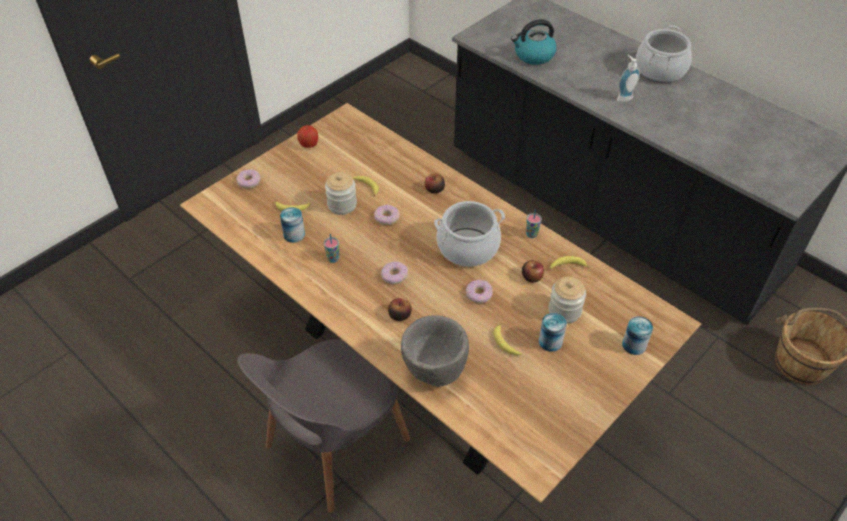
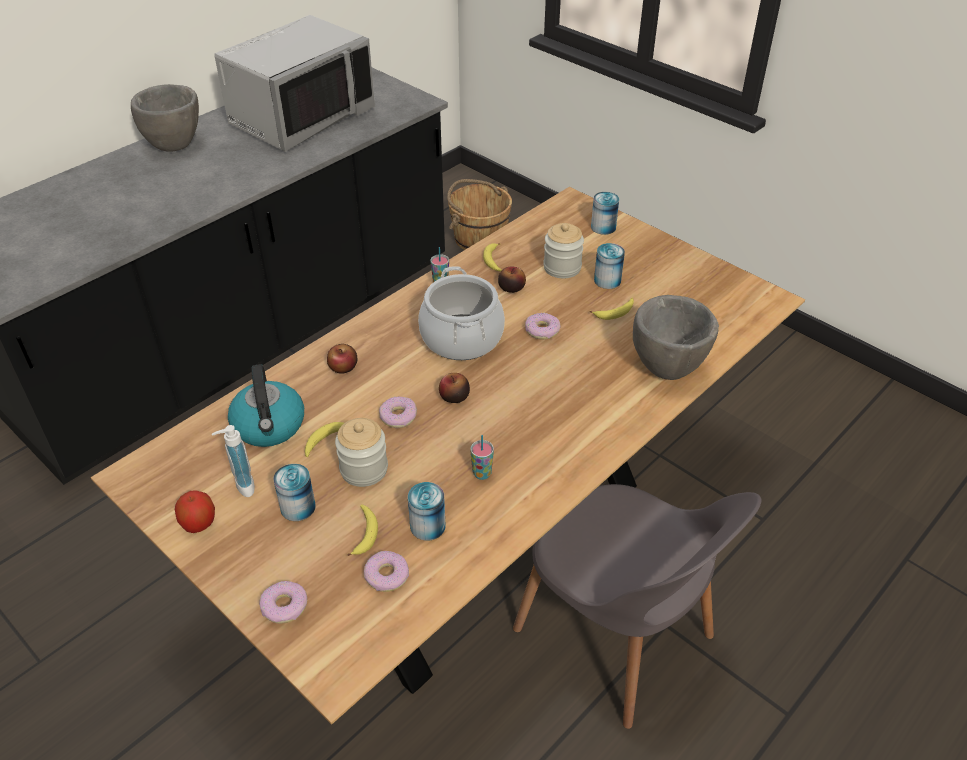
camera: 90 degrees left, 5 degrees down
donut [381,261,408,284] -> donut moved to [364,551,409,592]
apple [388,298,412,321] -> apple moved to [439,373,470,403]
kettle [511,19,557,65] -> kettle moved to [228,364,304,447]
soap dispenser [617,55,640,102] -> soap dispenser moved to [212,425,255,497]
cooking pot [636,25,692,83] -> grey bowl [131,84,199,152]
none -> grey microwave [215,15,375,152]
none -> can [273,464,316,521]

